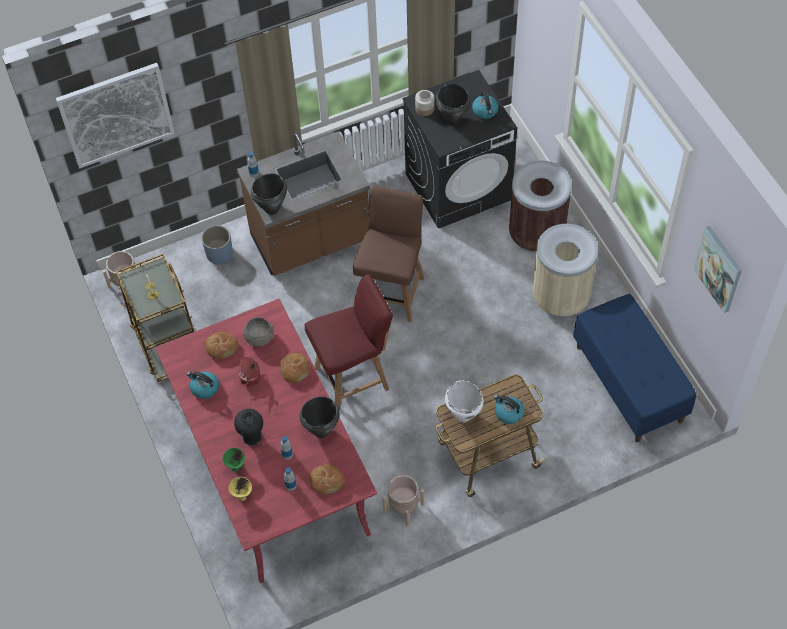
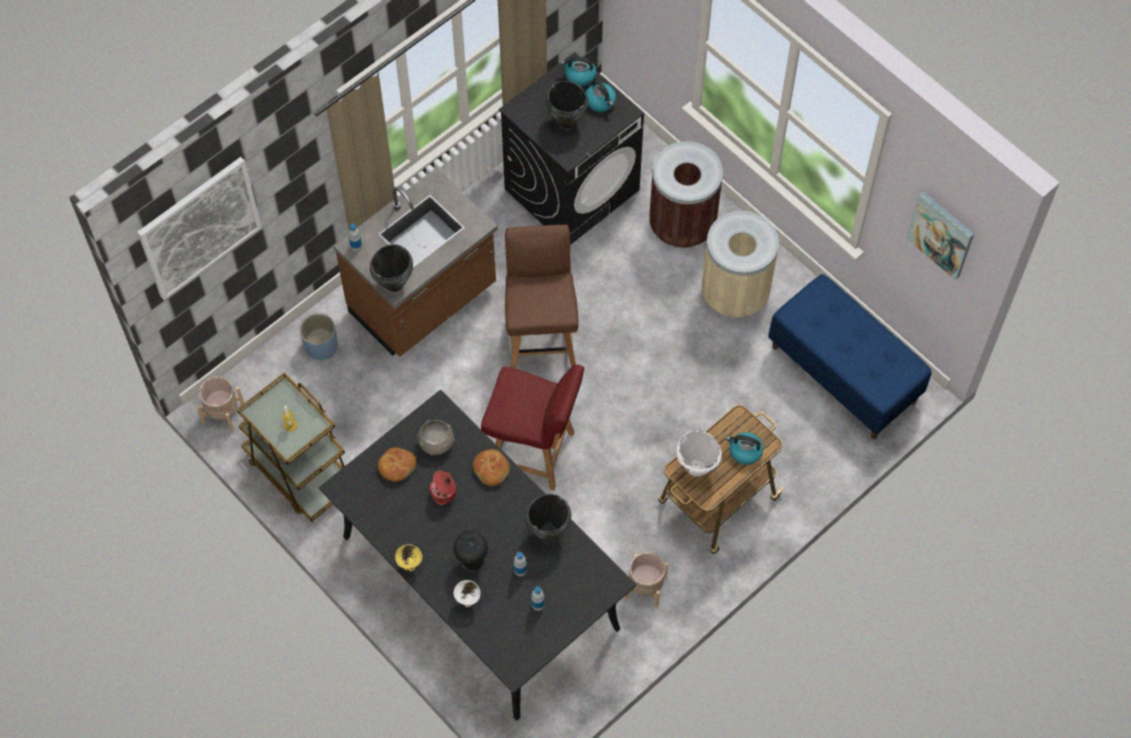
camera: 20 degrees left, 5 degrees up
red dining table [156,299,377,583] -> black dining table [319,390,636,721]
kettle [187,371,219,399] -> kettle moved to [561,57,596,86]
green bowl [222,448,245,472] -> white bowl [454,580,480,607]
yellow bowl [229,477,252,501] -> yellow bowl moved to [395,544,422,571]
red chair [305,274,393,411] -> red chair turned 60 degrees clockwise [481,364,585,490]
bread [310,464,344,494] -> none
jar [415,90,434,116] -> none

